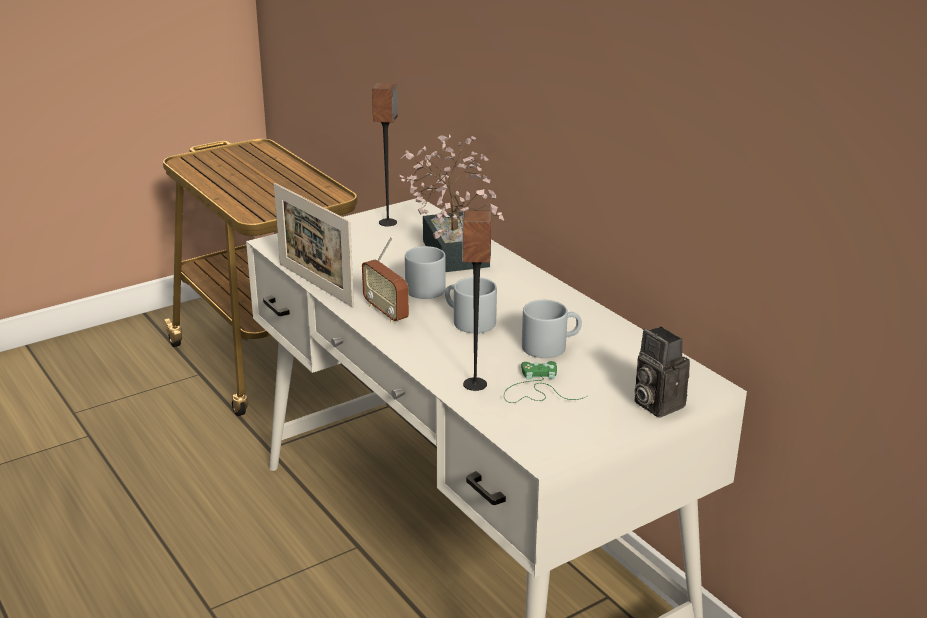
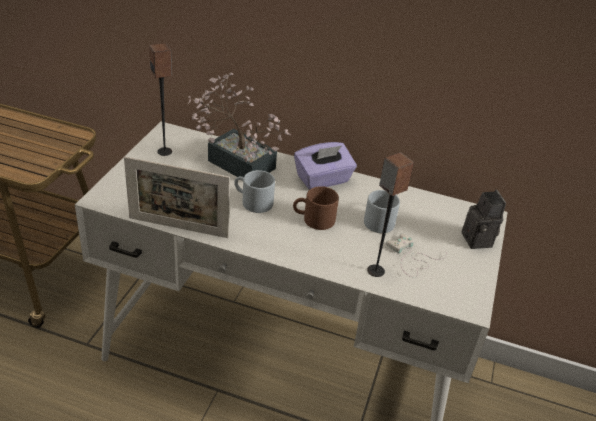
camera: 40 degrees left, 10 degrees up
radio [362,236,409,323] -> none
grey mug [445,277,497,333] -> brown mug [293,186,339,230]
green game controller [504,361,588,403] -> white game controller [386,233,447,277]
camera [634,326,690,418] -> camera turned 120 degrees counterclockwise [462,190,506,249]
none -> purple tissue box [294,142,357,190]

